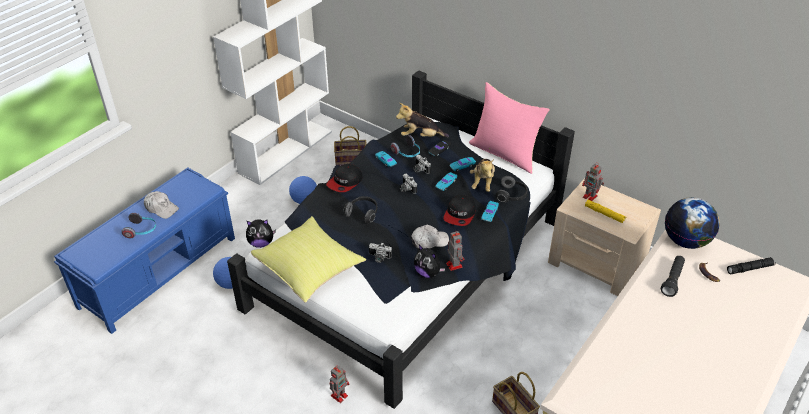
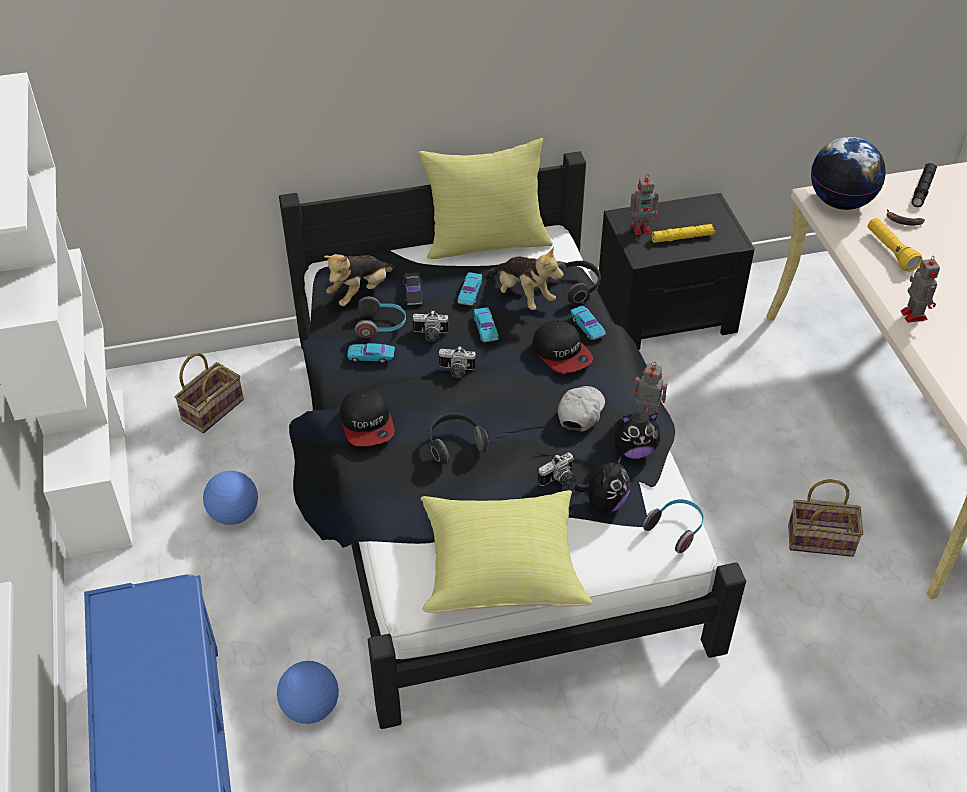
camera: 50 degrees left, 5 degrees up
headphones [121,213,156,238] -> headphones moved to [643,499,704,553]
white cap [144,191,179,219] -> none
plush toy [246,219,276,248] -> plush toy moved to [574,455,630,513]
toy robot [330,365,350,403] -> toy robot moved to [900,256,940,323]
pink pillow [469,82,550,174] -> yellow pillow [418,138,553,259]
beige nightstand [548,178,661,296] -> black nightstand [597,193,755,350]
black flashlight [661,256,685,297] -> yellow flashlight [868,218,923,272]

